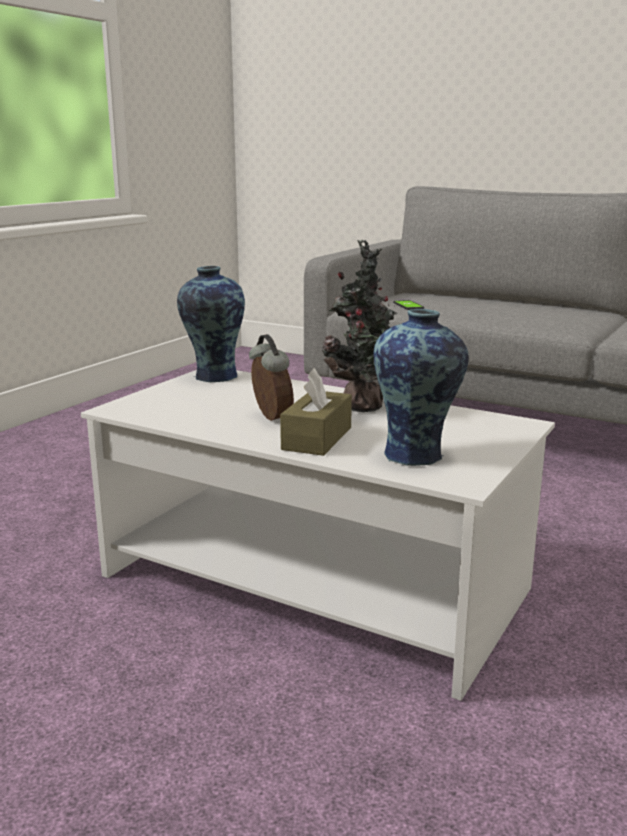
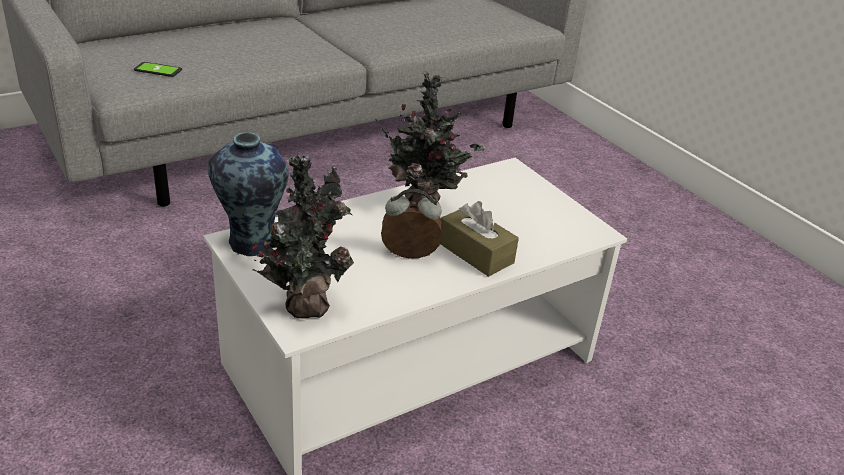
camera: 65 degrees left, 15 degrees up
vase [373,309,468,466] -> none
none -> potted plant [252,154,354,319]

